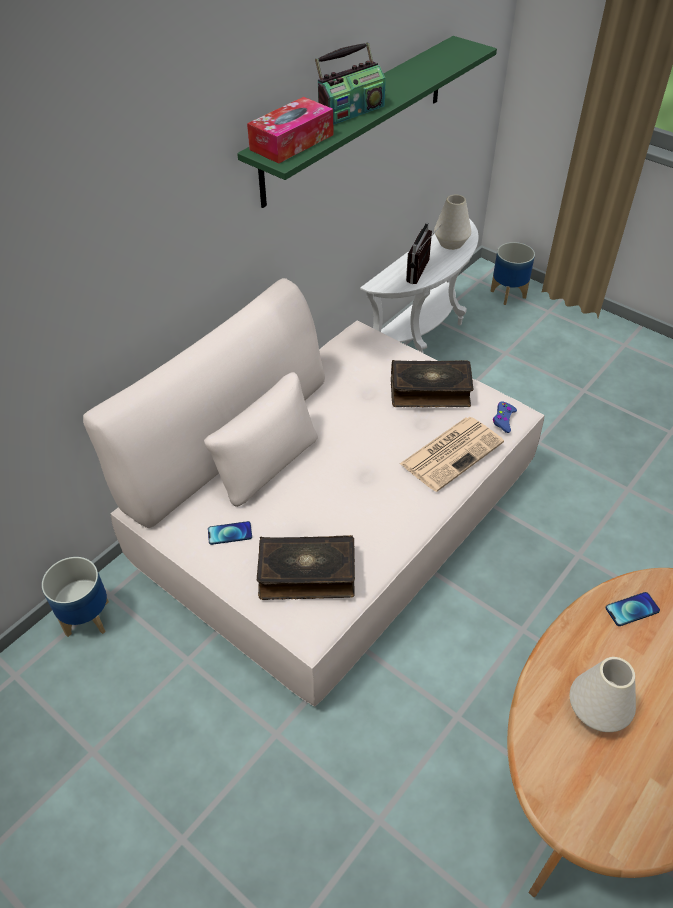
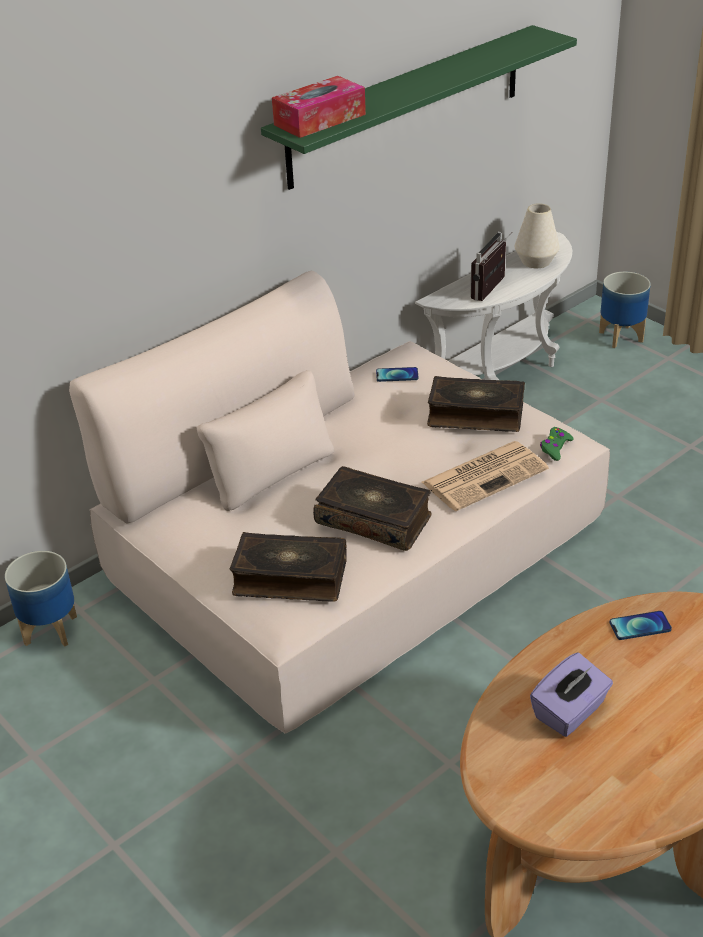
camera: 10 degrees right, 10 degrees down
phone [208,521,252,545] -> phone moved to [376,367,418,382]
radio [315,42,386,125] -> none
blue game controller [493,401,517,433] -> green game controller [540,427,574,461]
white vase [569,657,636,732] -> purple tissue box [530,653,613,737]
none -> book [313,466,432,551]

